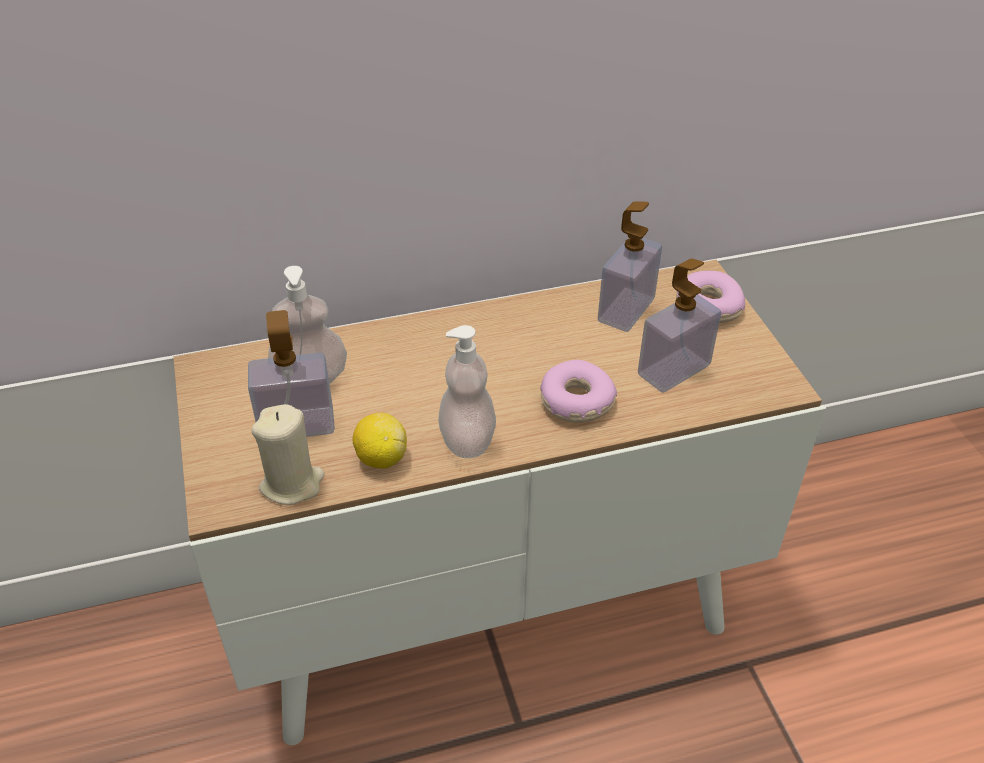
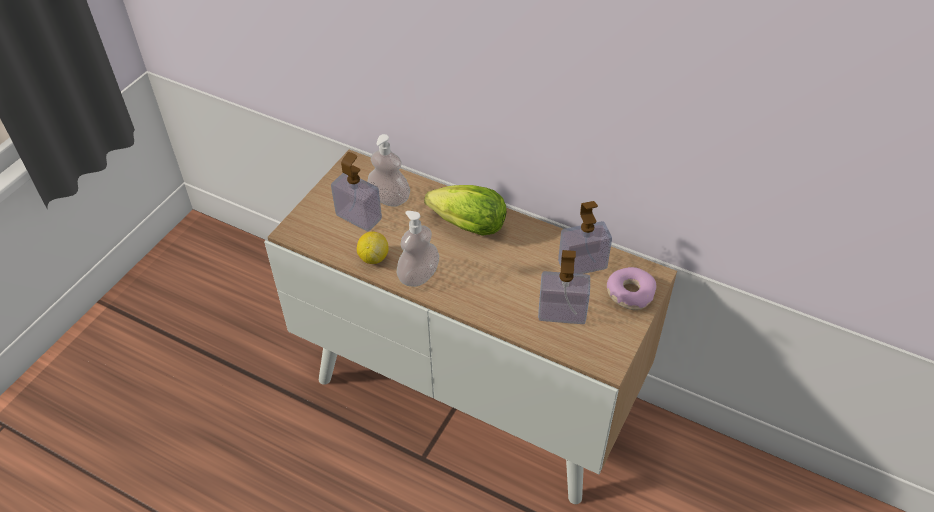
camera: 45 degrees right, 5 degrees up
beige candle [251,404,325,505] -> none
donut [540,360,617,422] -> none
none -> lettuce [424,185,506,236]

